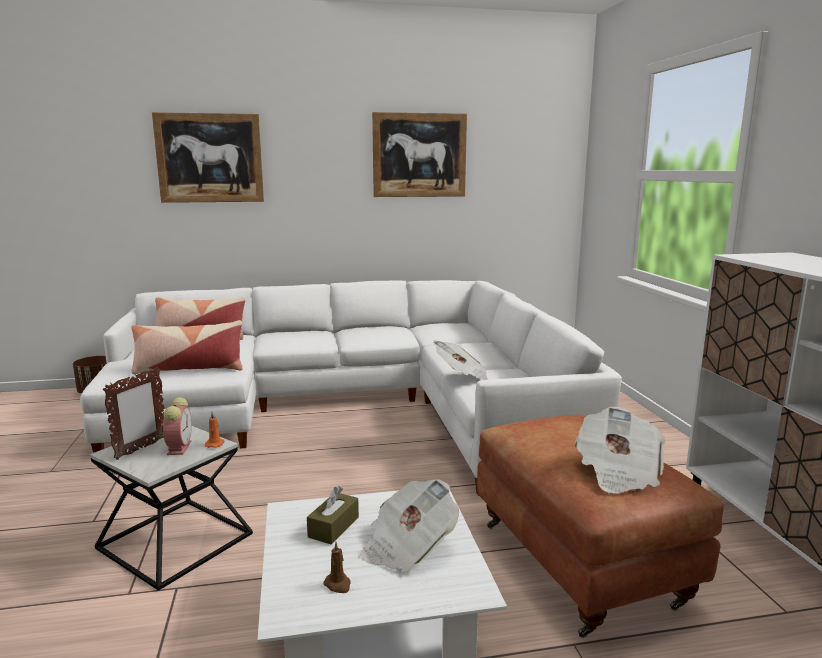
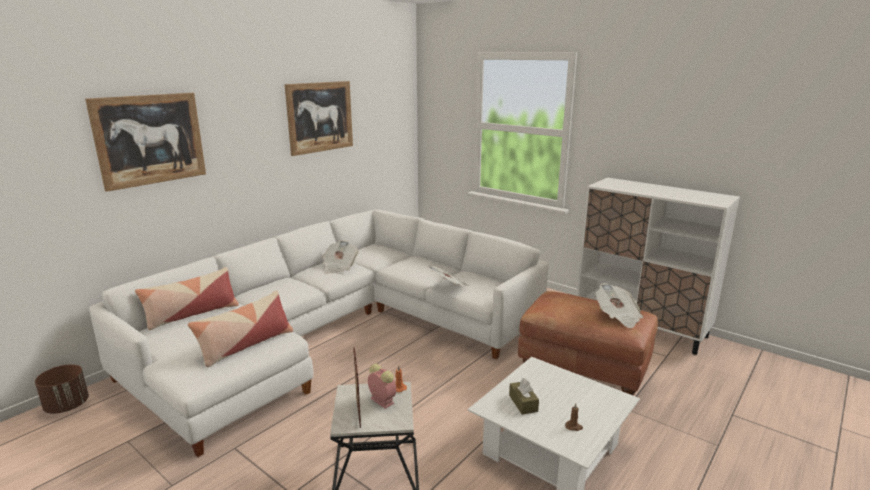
camera: 40 degrees left, 5 degrees up
newspaper [360,479,459,572] -> newspaper moved to [323,240,358,274]

